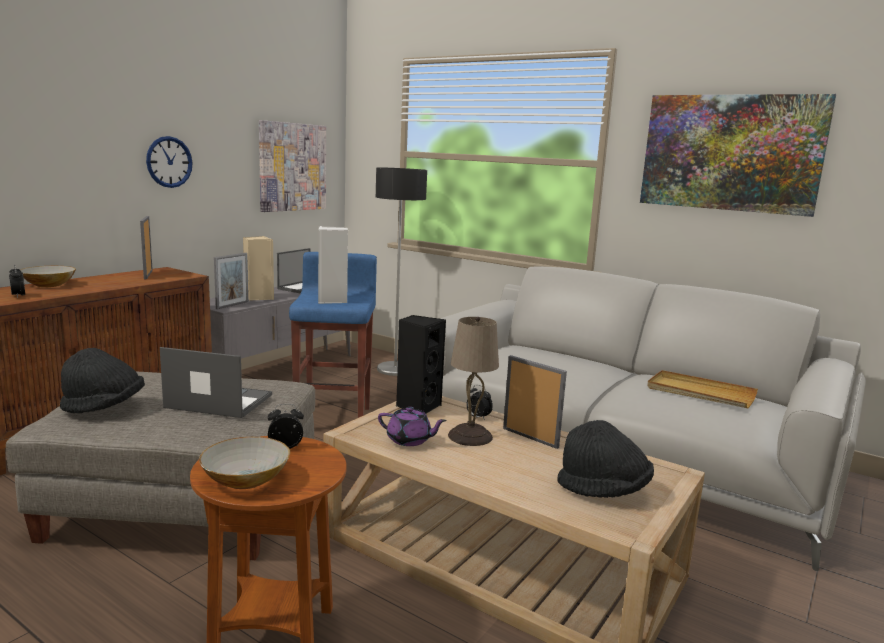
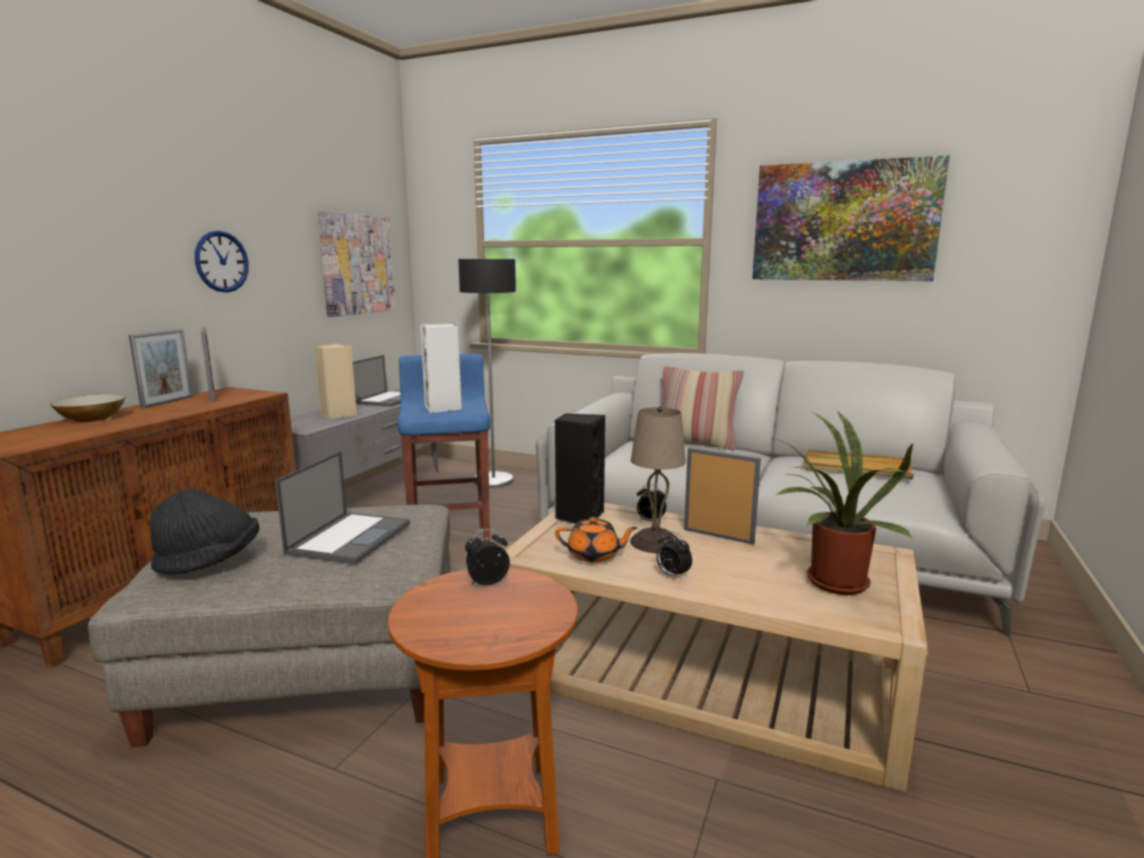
camera: 10 degrees left, 0 degrees up
alarm clock [9,265,25,298] -> alarm clock moved to [656,531,692,580]
laptop [160,347,272,418] -> laptop turned 105 degrees clockwise [275,451,410,564]
bowl [199,437,290,489] -> none
picture frame [214,253,249,309] -> picture frame moved to [128,329,193,409]
purple teapot [378,407,447,446] -> orange teapot [555,517,638,563]
black hat [557,420,654,498] -> potted plant [774,411,914,595]
none -> pillow [662,366,744,450]

